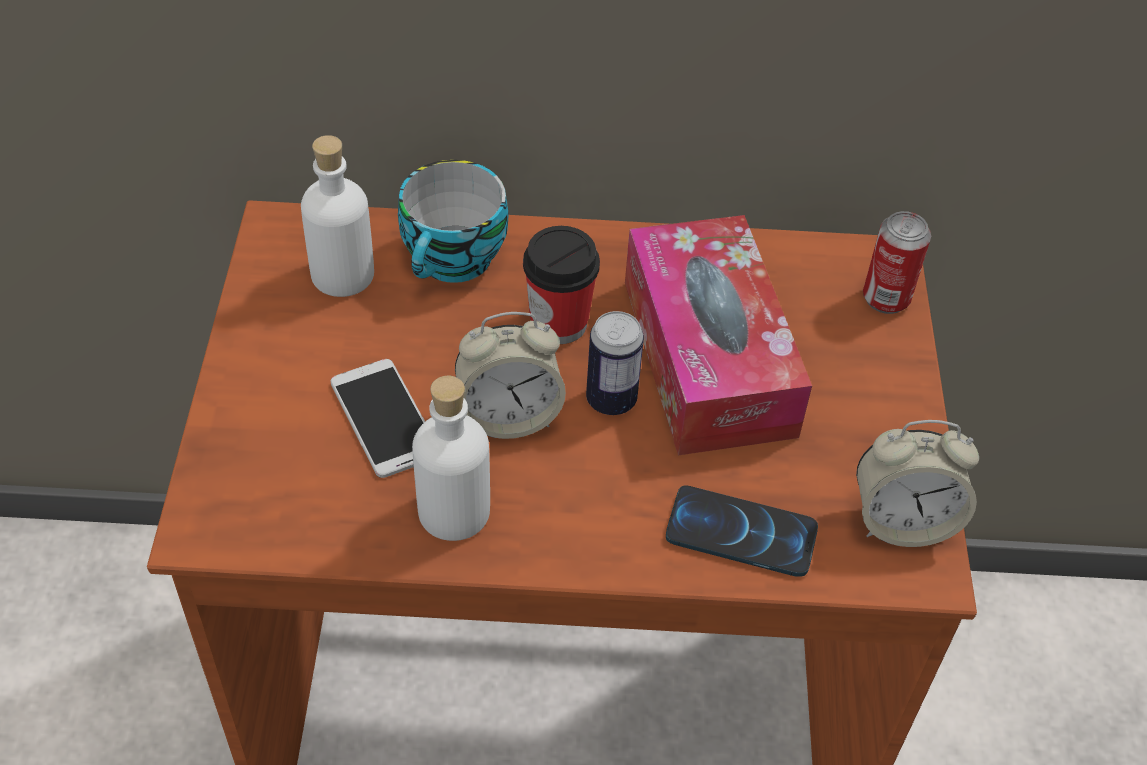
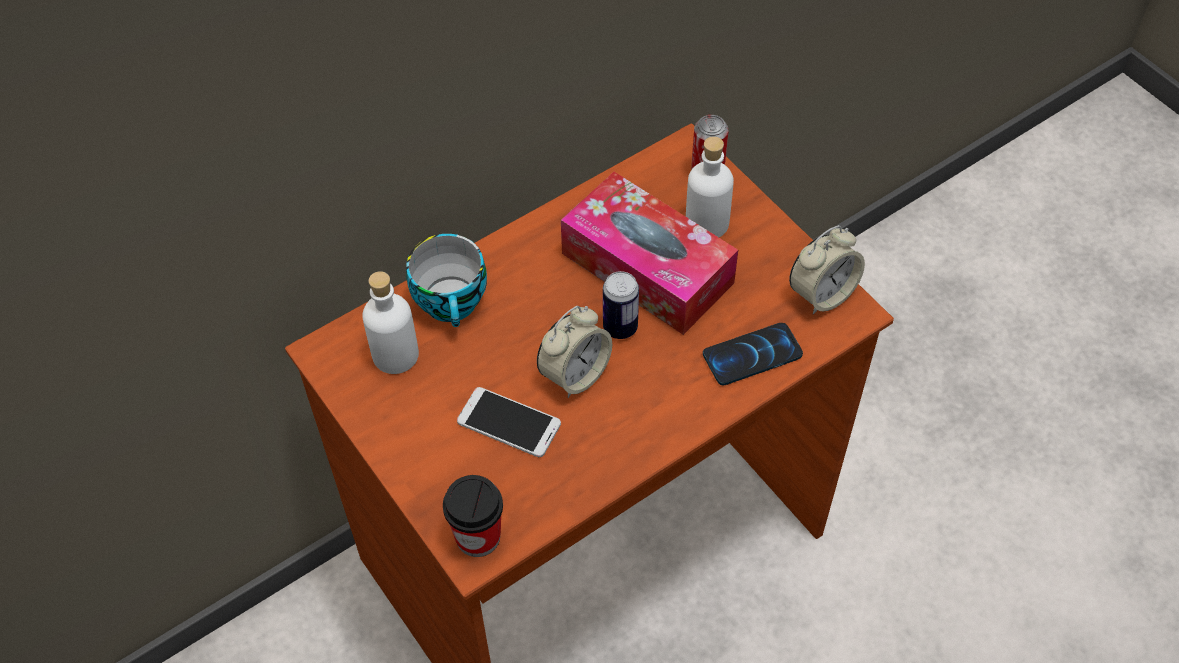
camera: 35 degrees left, 5 degrees up
white bottle [412,376,490,541] -> white bottle moved to [686,137,734,237]
cup [523,226,600,344] -> cup moved to [443,475,503,557]

